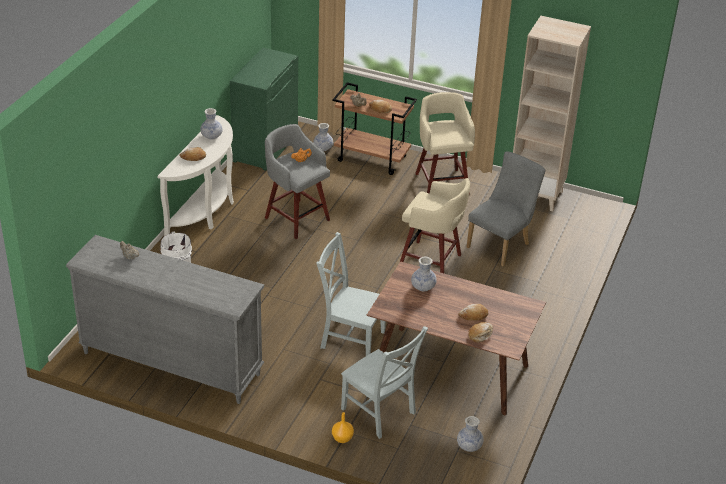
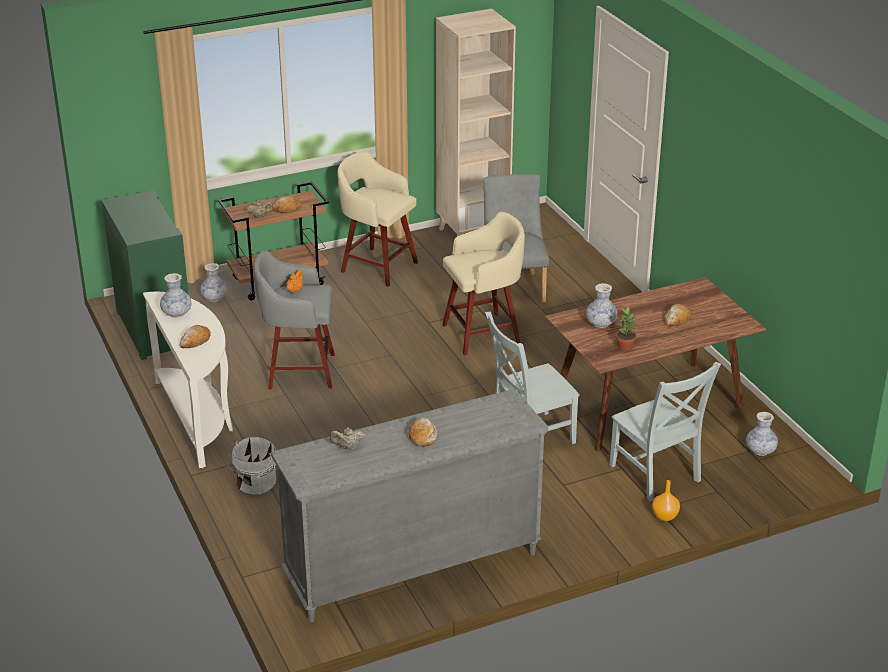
camera: 45 degrees left, 5 degrees down
grey chair [341,326,428,439] -> grey chair turned 60 degrees clockwise [609,362,721,502]
bread [468,322,493,343] -> bread moved to [408,417,437,447]
none -> potted plant [615,306,638,350]

